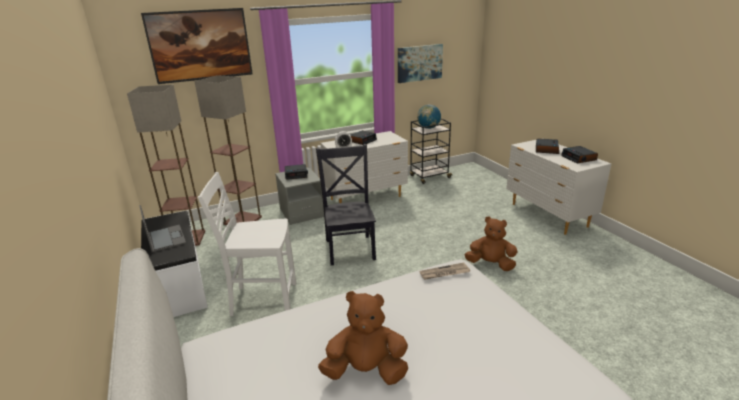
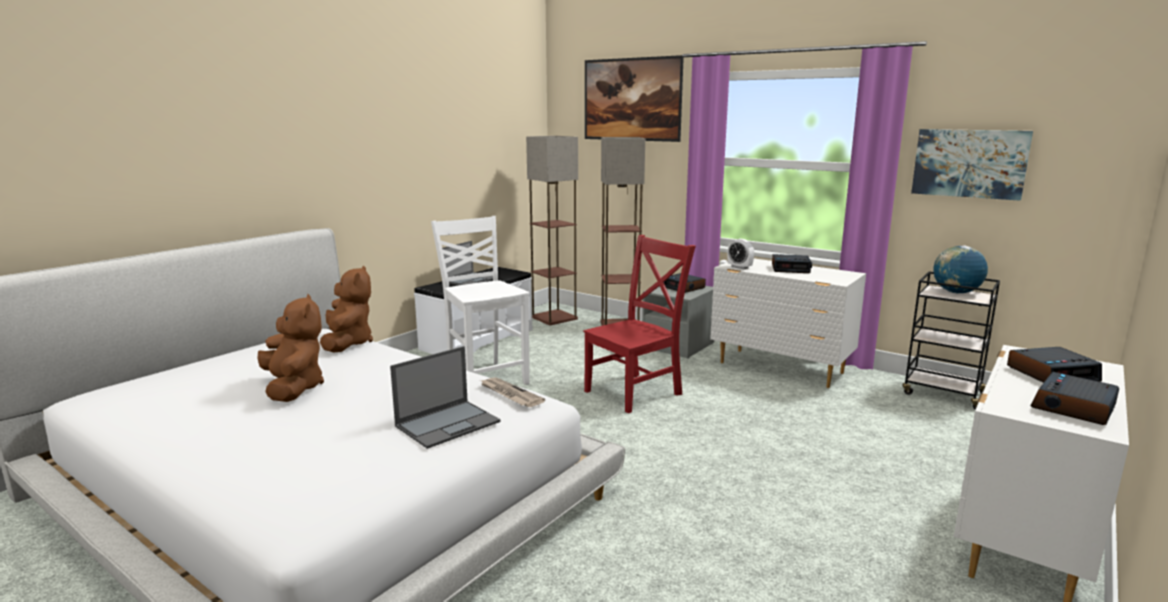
camera: 60 degrees right, 10 degrees down
black chair [316,144,376,265] -> red chair [583,235,696,413]
brown plush toy [465,216,518,271] -> brown plush toy moved to [320,265,373,352]
none -> laptop [390,346,500,449]

